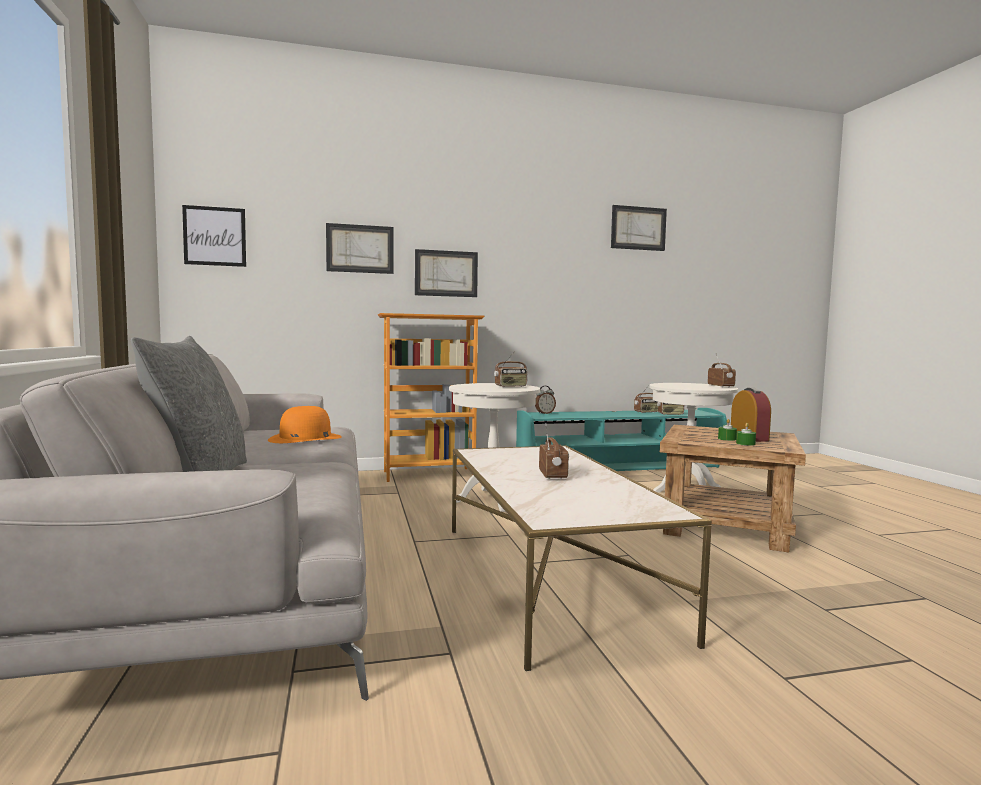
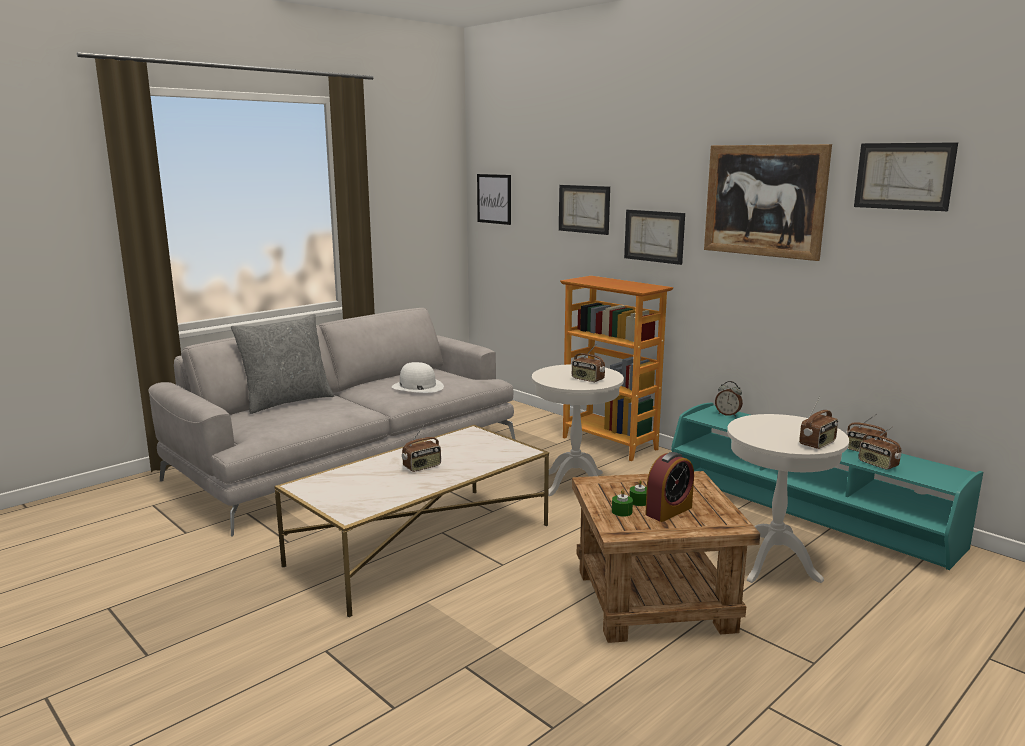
camera: 60 degrees right, 10 degrees up
orange hat [268,406,342,443] -> white hat [392,362,444,393]
none -> picture [704,144,832,261]

